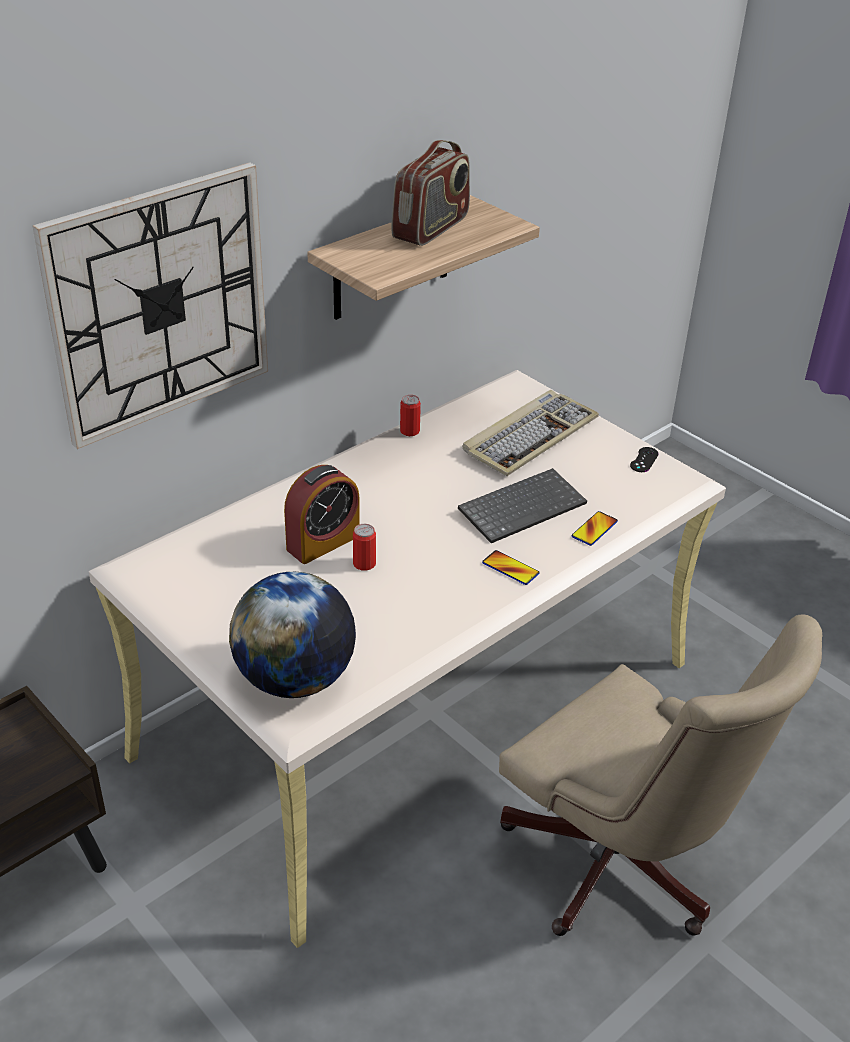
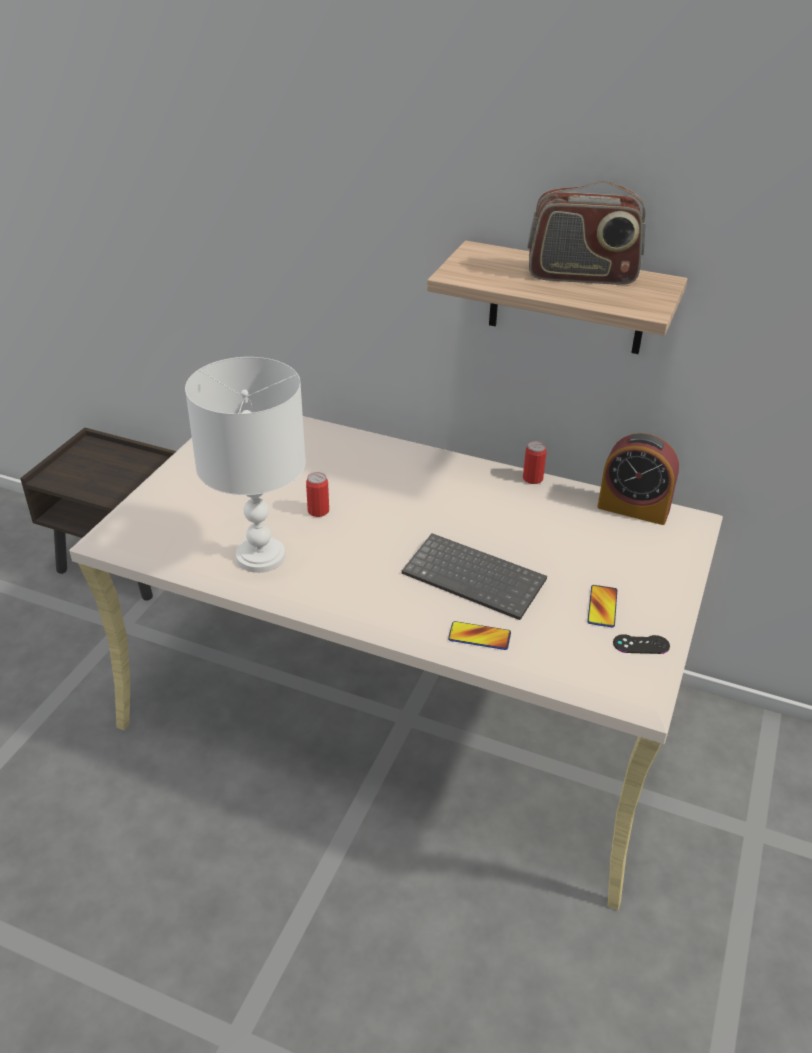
camera: 65 degrees right, 0 degrees up
wall clock [33,162,268,449] -> none
globe [229,572,356,698] -> none
alarm clock [284,465,360,564] -> alarm clock moved to [597,433,679,525]
keyboard [463,390,599,476] -> none
phone [482,550,539,585] -> phone moved to [588,585,617,628]
beige office chair [499,614,823,936] -> none
none -> white table lamp [185,357,306,573]

